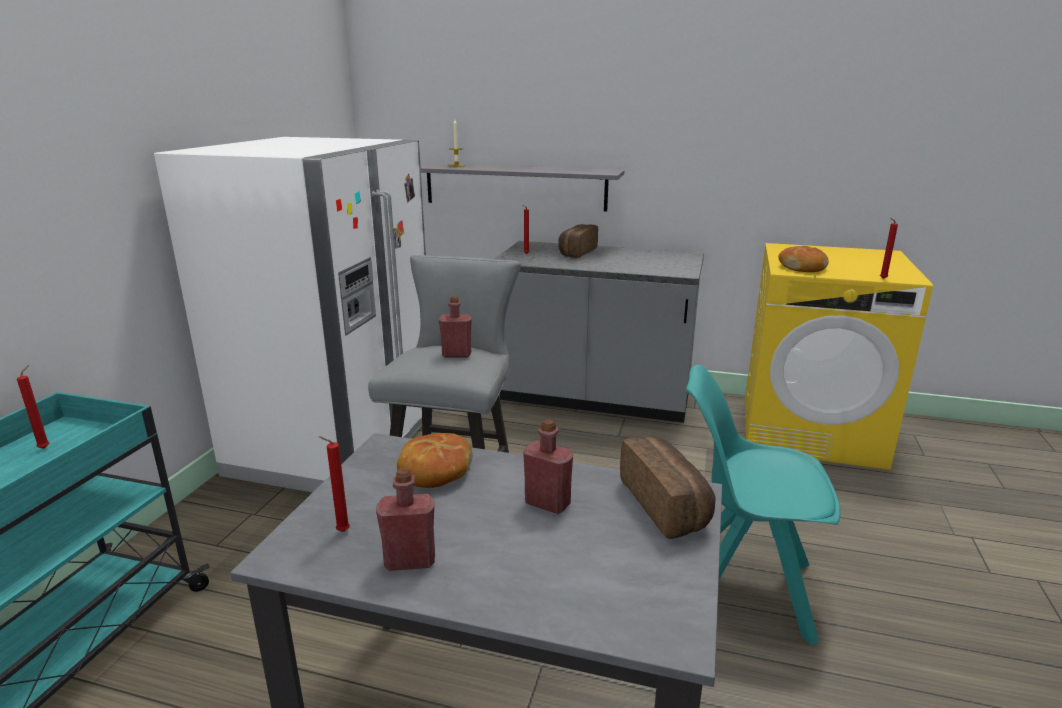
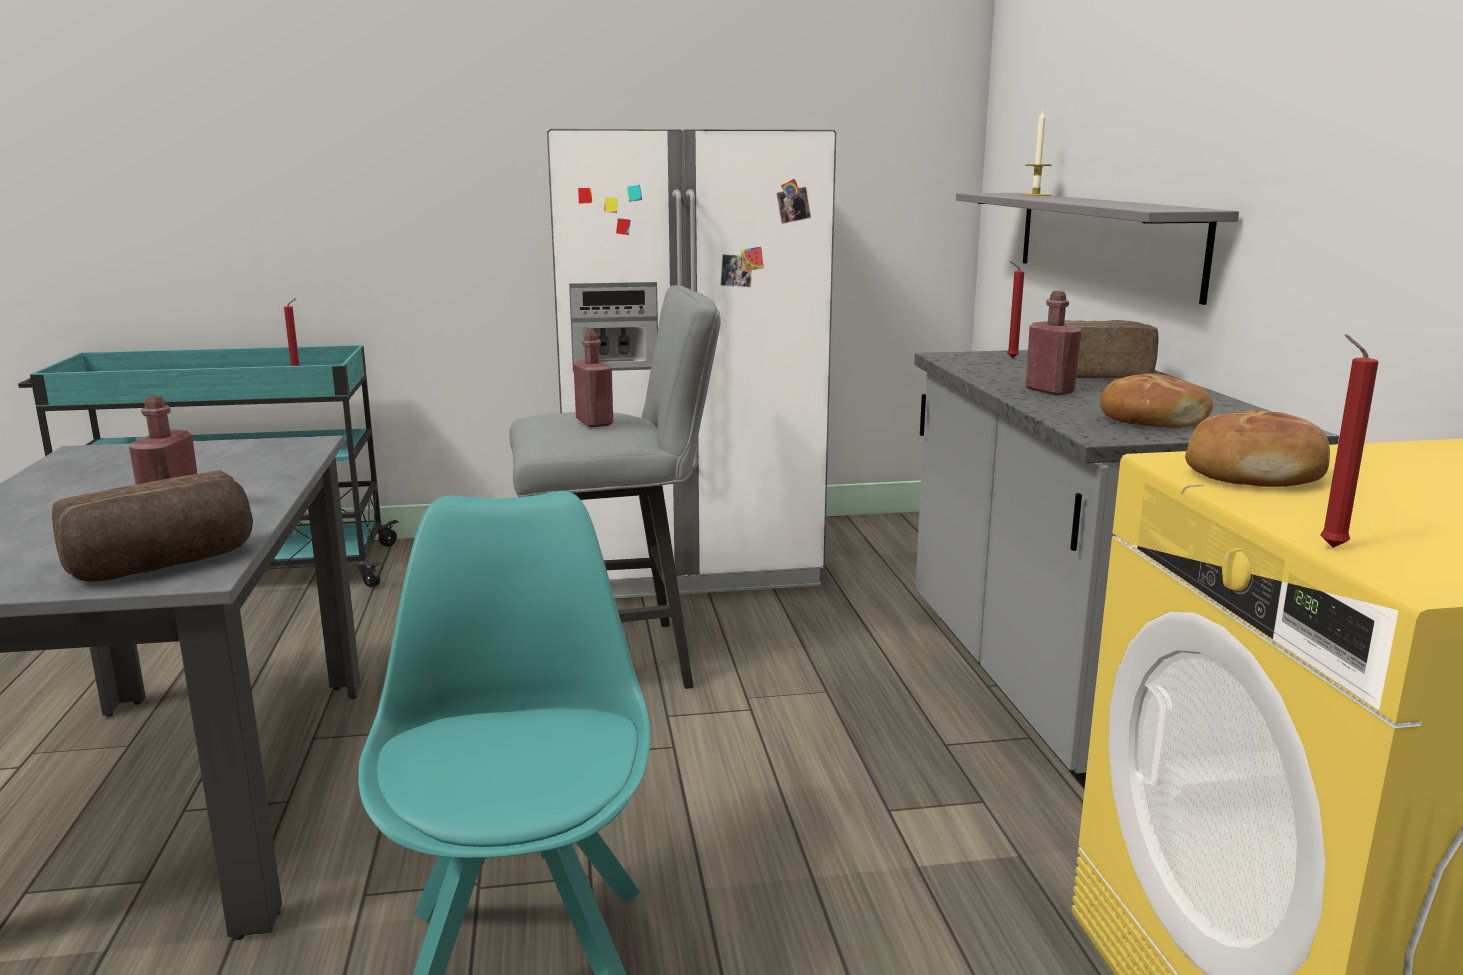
camera: 65 degrees right, 5 degrees down
red candle [319,436,350,532] -> none
red bottle [376,468,435,571] -> red bottle moved to [1025,291,1082,395]
bread [397,433,472,488] -> bread moved to [1100,374,1213,428]

